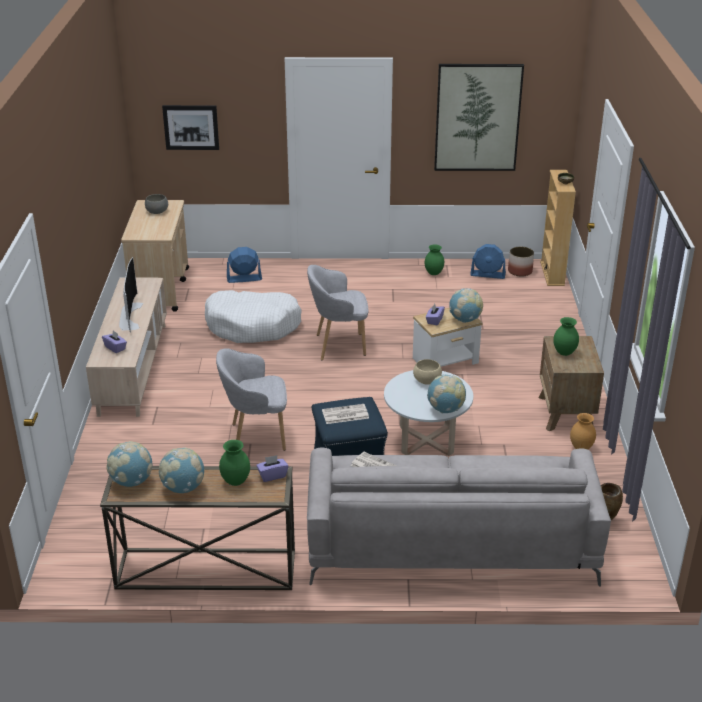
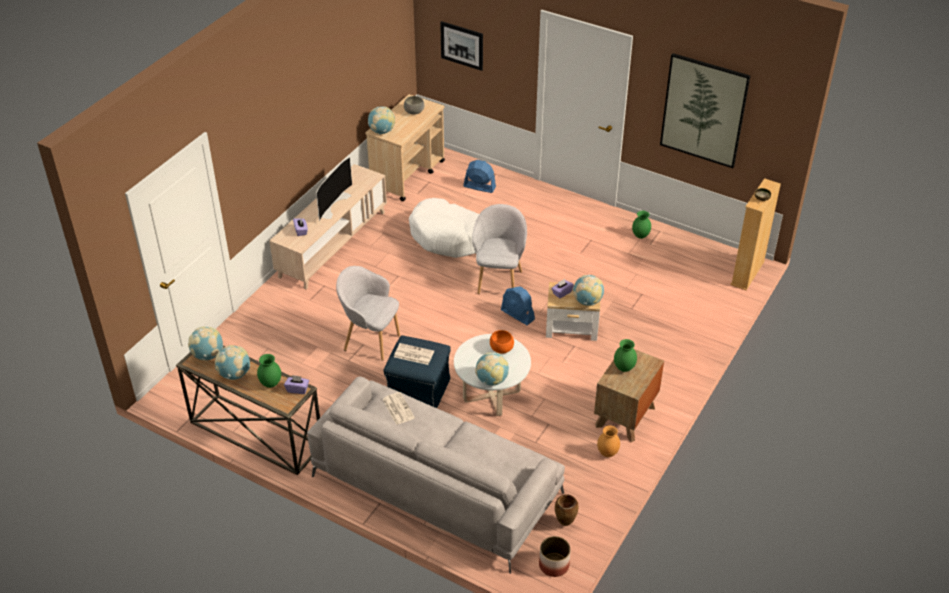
camera: 30 degrees right, 10 degrees up
grey armchair [307,265,368,360] -> grey armchair turned 75 degrees clockwise [472,204,527,294]
beige bowl [413,359,442,385] -> orange bowl [490,330,514,354]
blue fan [470,244,506,279] -> blue fan moved to [501,286,535,325]
planter [508,247,534,277] -> planter moved to [539,536,571,577]
none -> globe [368,106,395,134]

